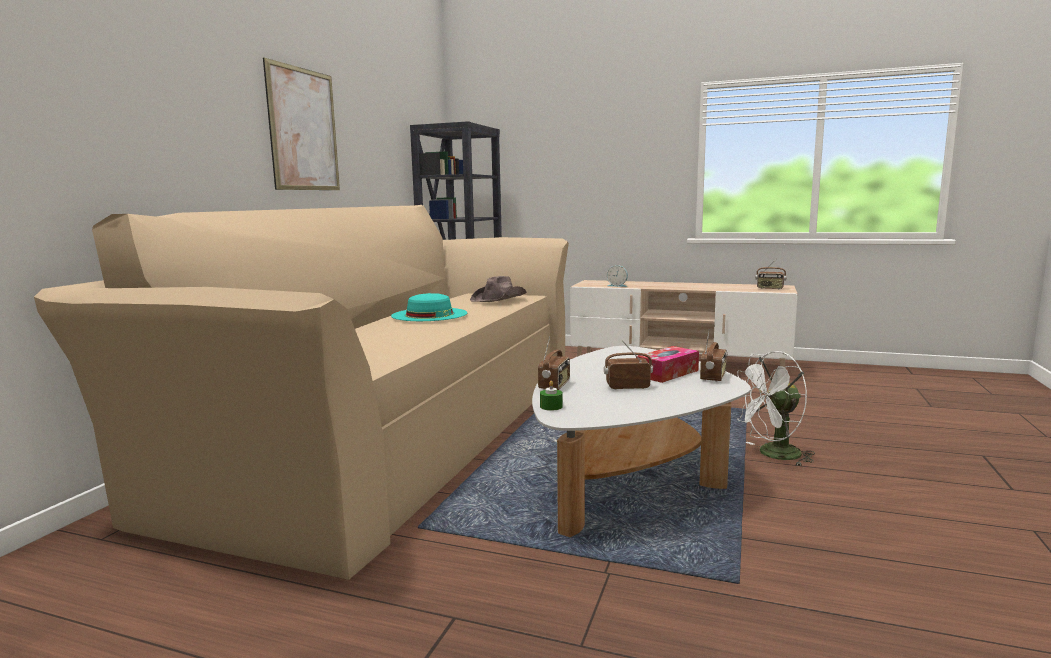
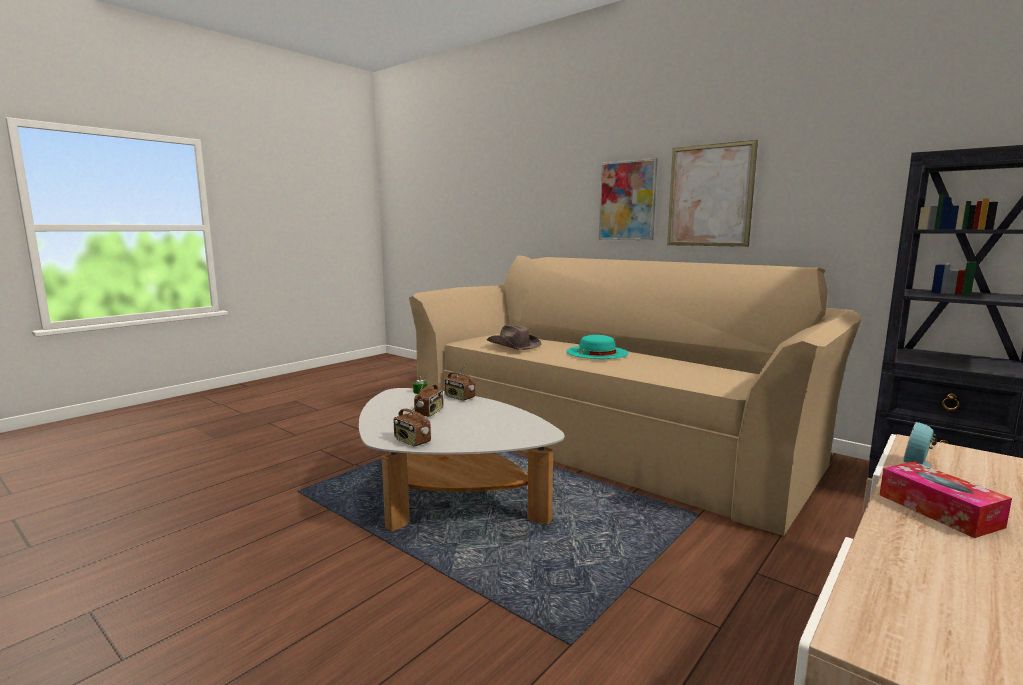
camera: 110 degrees right, 0 degrees up
brown hat [470,276,526,302] -> brown hat moved to [487,325,541,350]
tissue box [636,346,699,383] -> tissue box moved to [880,461,1012,538]
white fan [737,351,815,466] -> none
radio [755,259,787,289] -> none
none -> picture [599,158,658,240]

